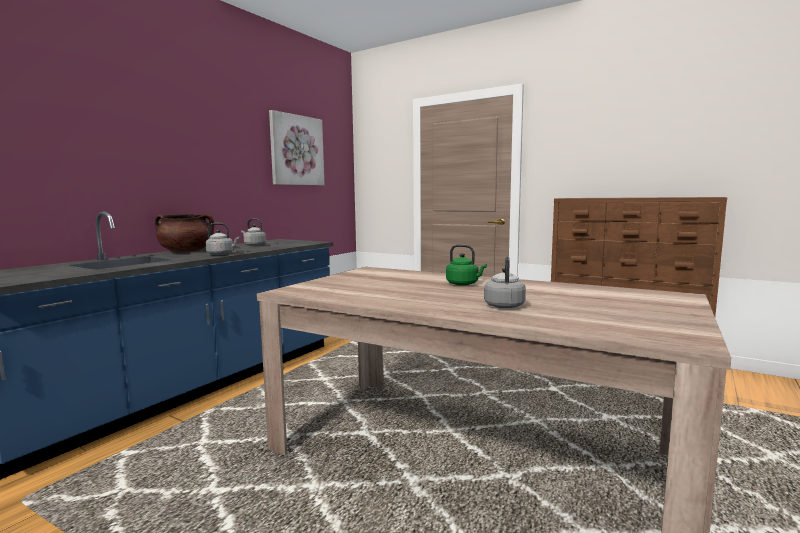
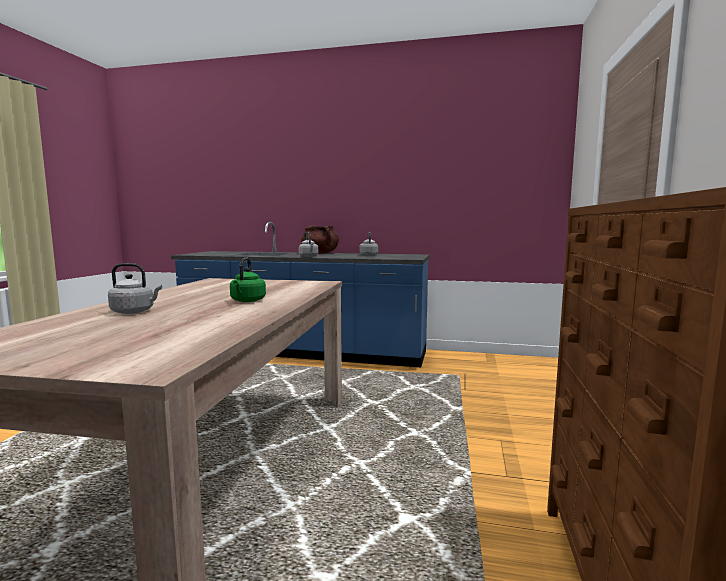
camera: 70 degrees right, 0 degrees up
picture [269,110,324,185] -> none

